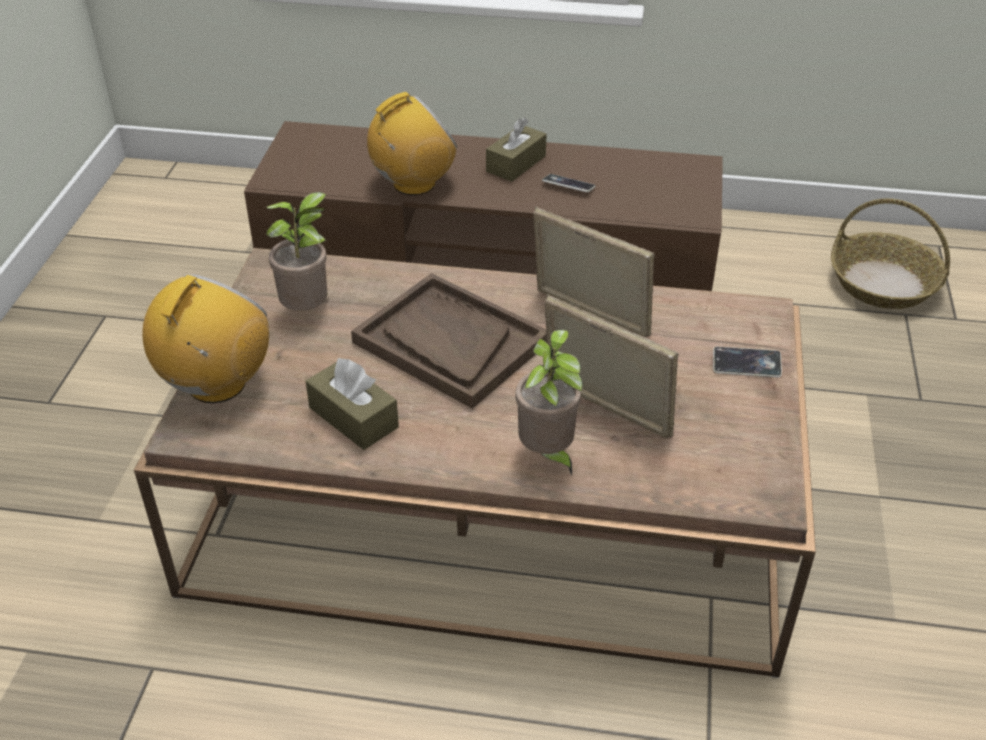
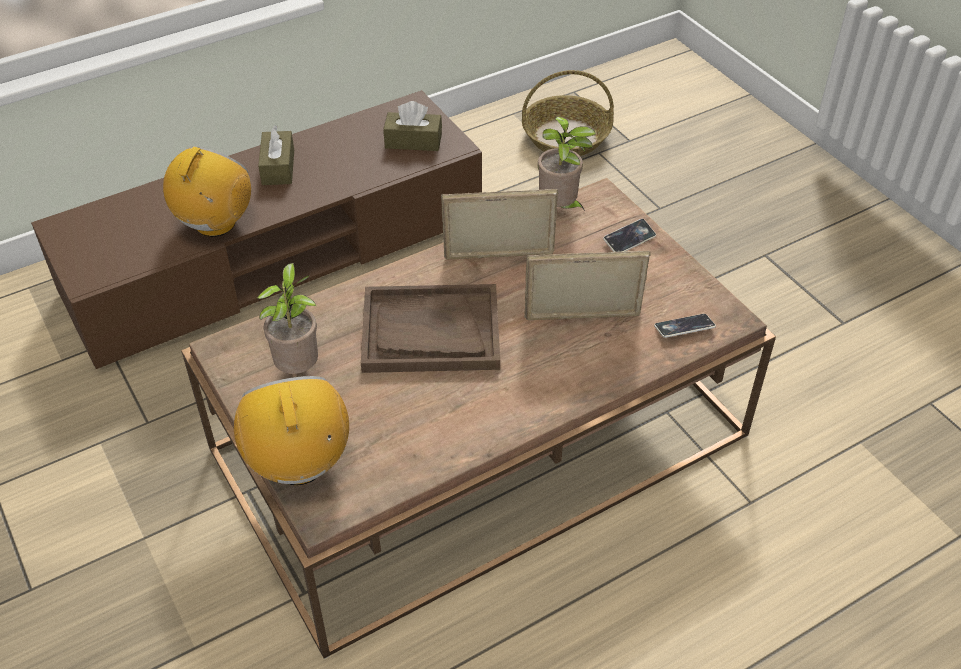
camera: 40 degrees left, 5 degrees up
brown tissue box [306,358,399,450] -> brown tissue box moved to [383,101,442,151]
potted plant [515,330,583,476] -> potted plant moved to [538,117,596,211]
phone [542,174,596,192] -> phone moved to [654,314,716,338]

